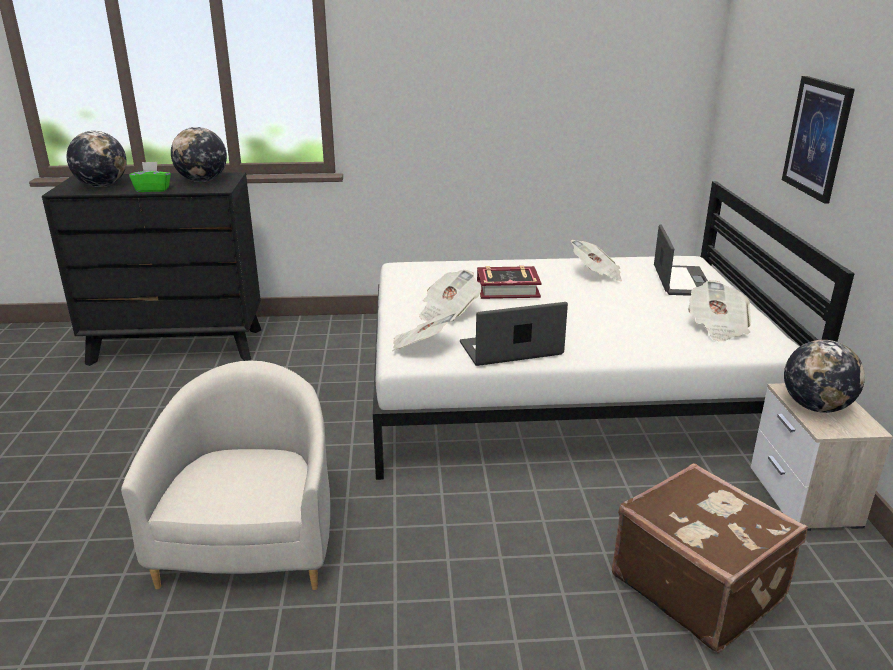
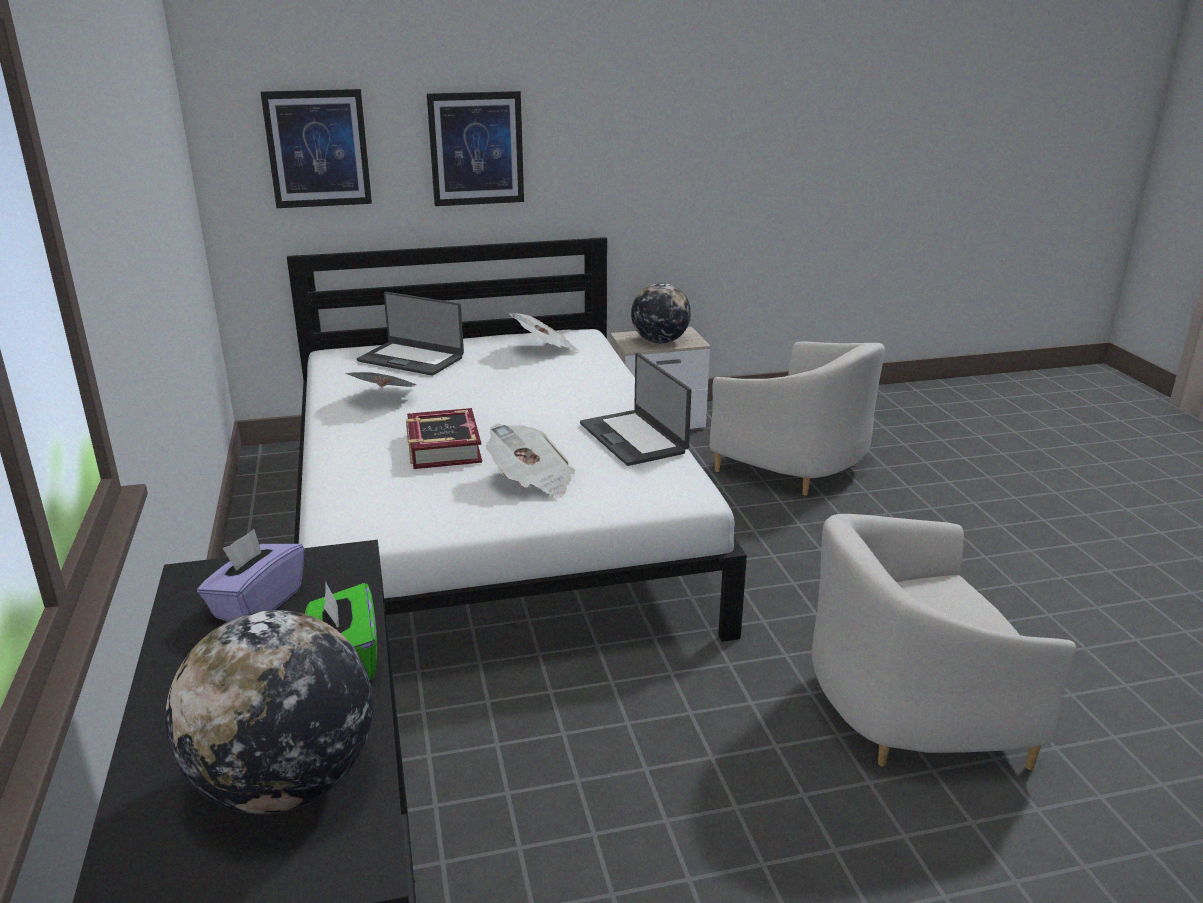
camera: 100 degrees left, 0 degrees up
globe [171,127,227,182] -> purple tissue box [197,529,304,621]
newspaper [392,310,457,351] -> none
brown suitcase [612,463,808,653] -> white armchair [710,341,885,496]
laptop [654,224,708,296] -> laptop turned 150 degrees counterclockwise [357,292,464,376]
none -> picture [261,89,372,208]

